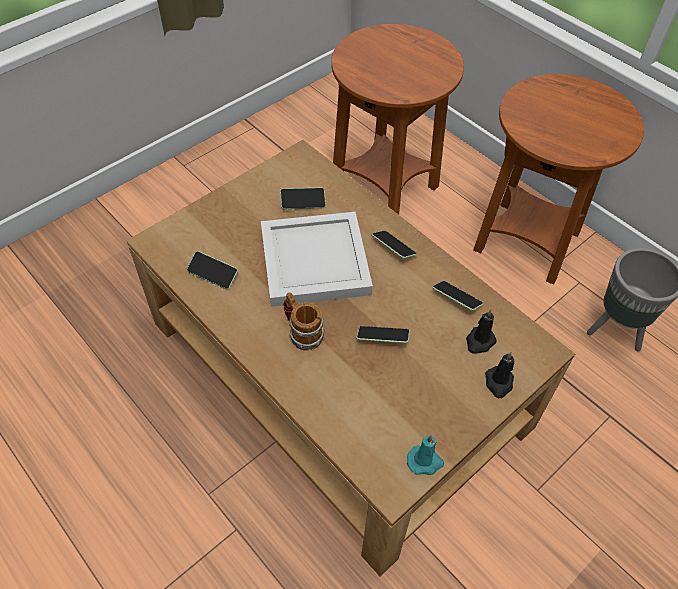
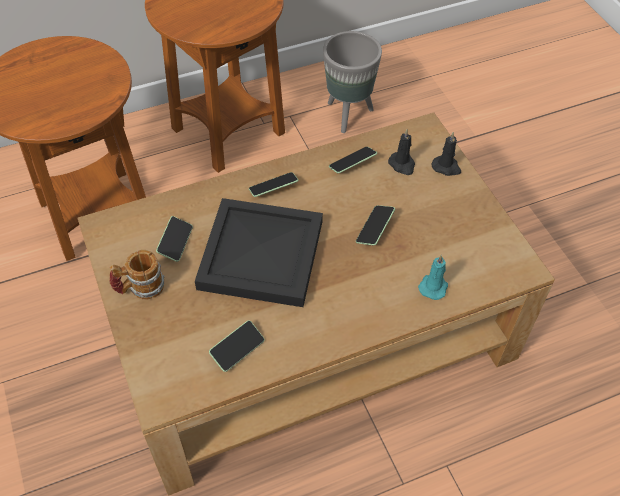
camera: 70 degrees left, 0 degrees up
white tray [261,212,373,307] -> black tray [195,198,323,307]
mug [283,292,325,351] -> mug moved to [109,250,165,300]
turquoise candle [407,435,444,475] -> turquoise candle moved to [418,255,448,300]

